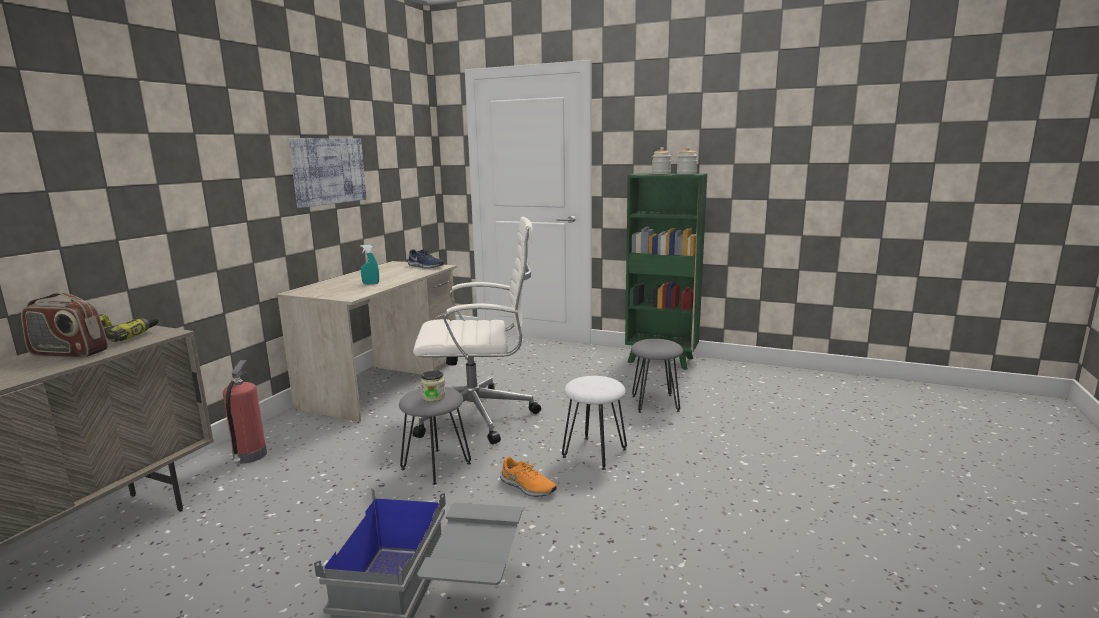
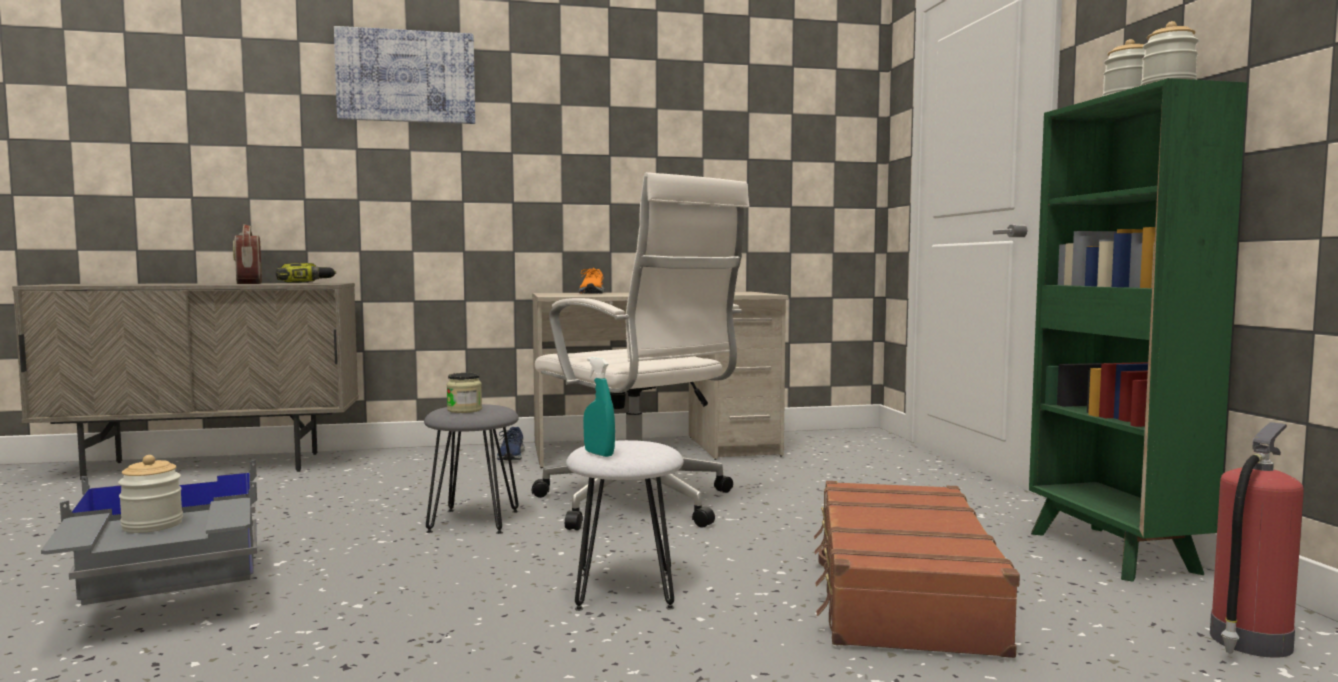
camera: 55 degrees right, 10 degrees down
fire extinguisher [223,360,267,467] -> fire extinguisher moved to [1210,422,1304,658]
picture [289,138,367,208] -> picture moved to [334,26,475,124]
turquoise spray bottle [360,245,379,284] -> turquoise spray bottle moved to [583,357,615,457]
blue shoe [408,249,444,268] -> blue shoe moved to [497,427,524,460]
orange shoe [500,457,557,497] -> orange shoe moved to [579,267,604,294]
grey stool [631,339,683,413] -> brown suitcase [814,481,1020,658]
none -> jar [118,455,183,533]

